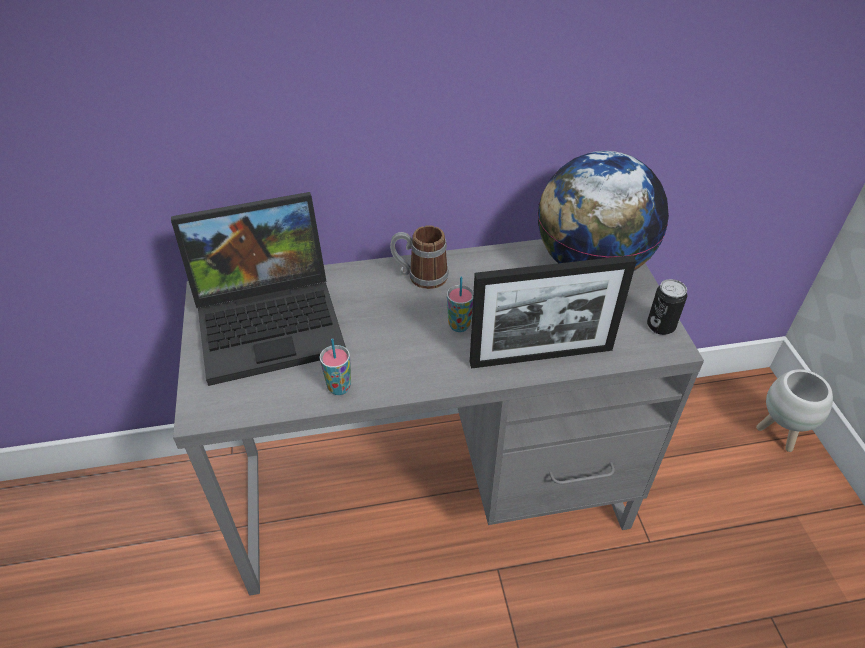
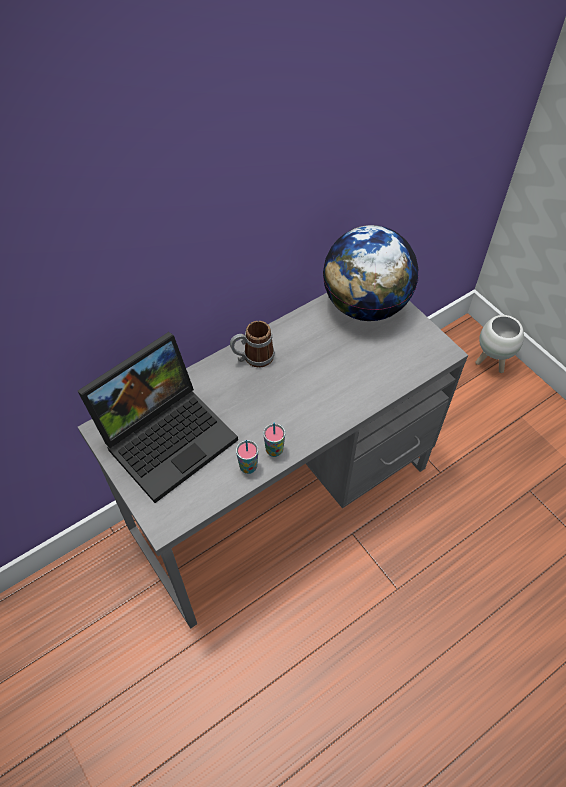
camera: 25 degrees left, 10 degrees up
cup [447,276,474,332] -> cup moved to [263,423,285,457]
picture frame [470,255,636,369] -> none
can [647,279,687,335] -> none

